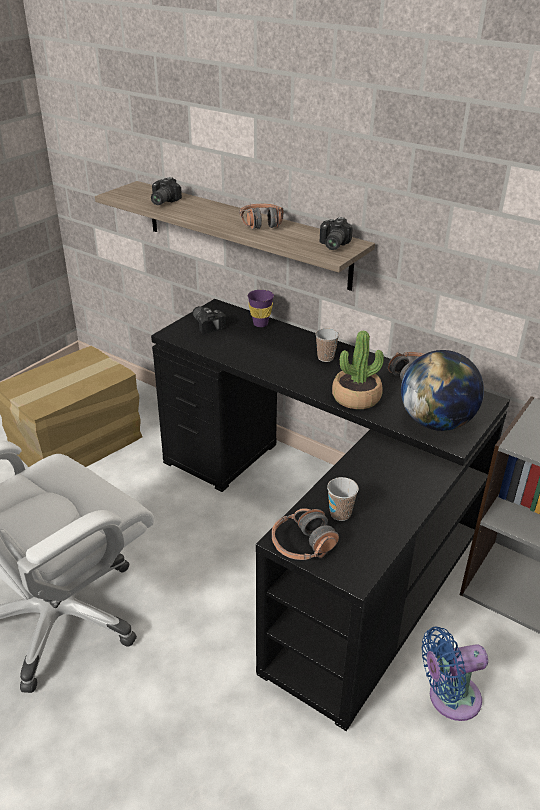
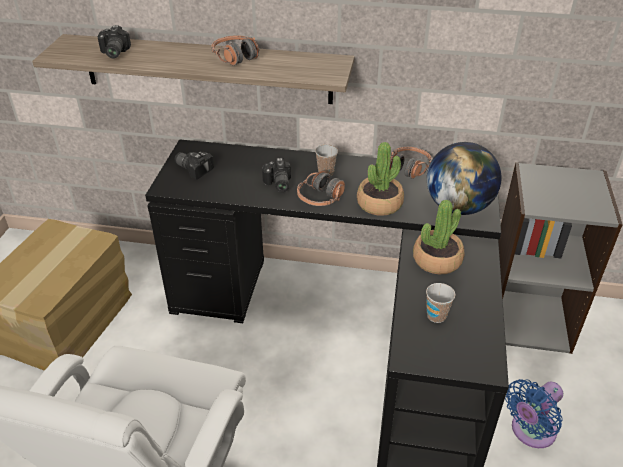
camera: 25 degrees left, 5 degrees up
purple cup [248,290,274,327] -> none
headphones [272,508,339,560] -> headphones moved to [297,171,345,206]
camera [319,217,353,250] -> camera moved to [262,158,291,192]
none -> potted plant [413,200,464,274]

